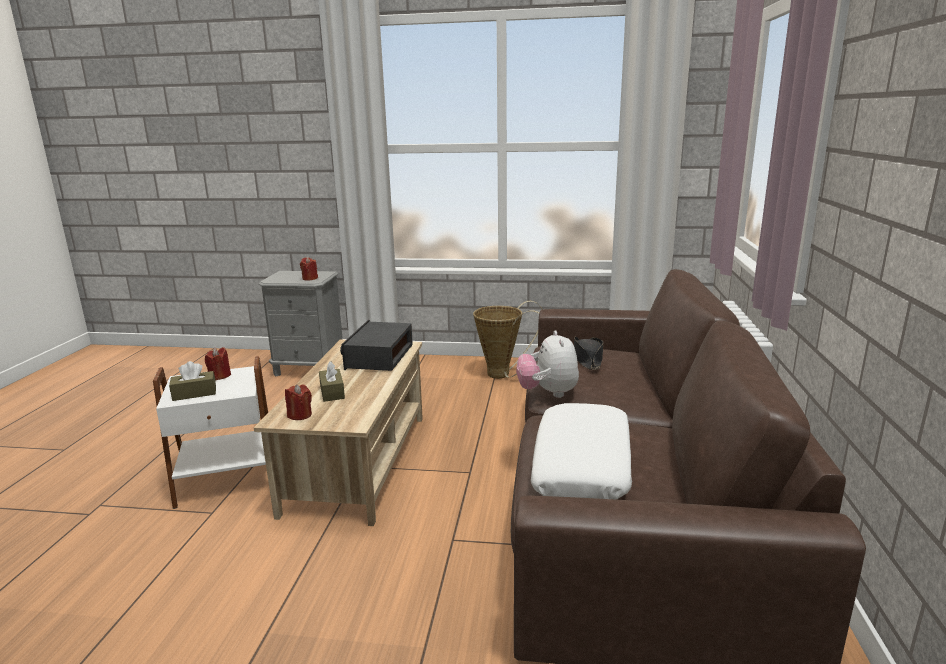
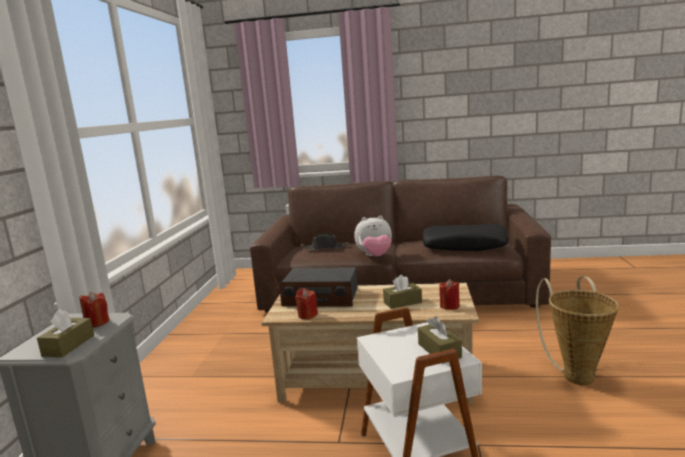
camera: 90 degrees left, 5 degrees down
red candle [205,347,231,380] -> red candle moved to [295,288,318,319]
basket [473,301,543,379] -> basket moved to [536,276,619,385]
white pillow [531,403,632,500] -> black pillow [423,223,509,251]
none -> brown tissue box [37,309,94,357]

